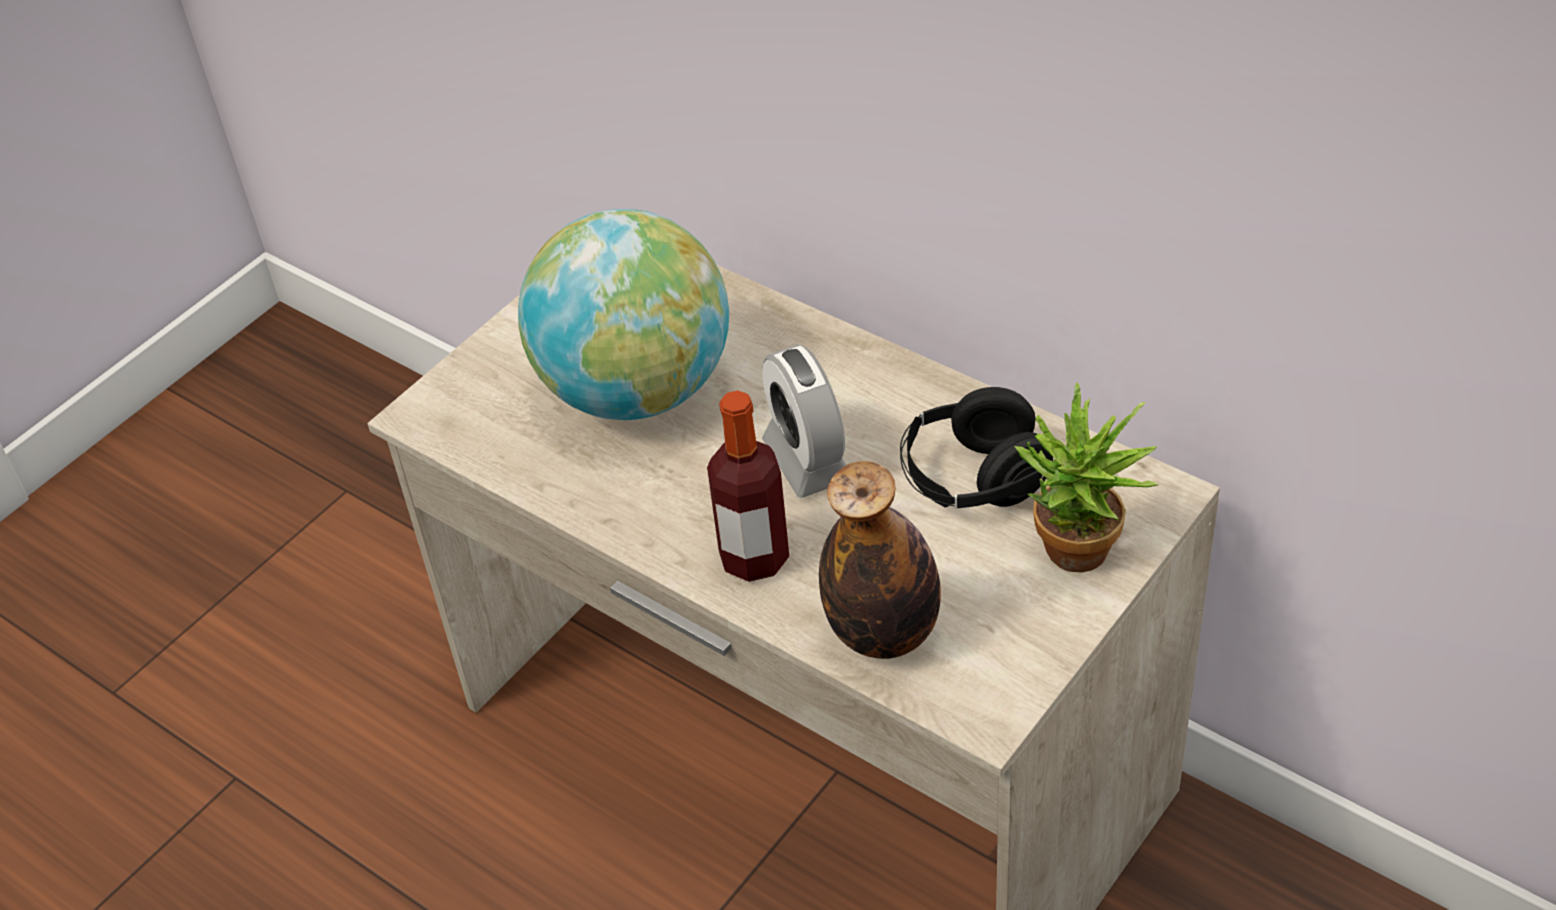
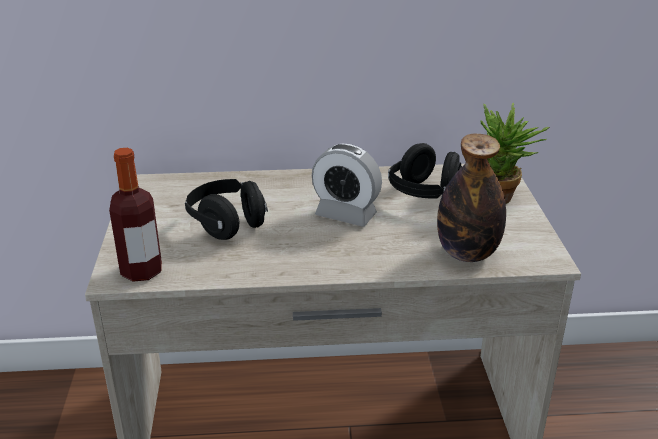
camera: 45 degrees left, 15 degrees down
globe [518,209,729,420] -> black headphones [185,179,268,240]
bottle [707,390,789,582] -> bottle moved to [109,148,162,282]

